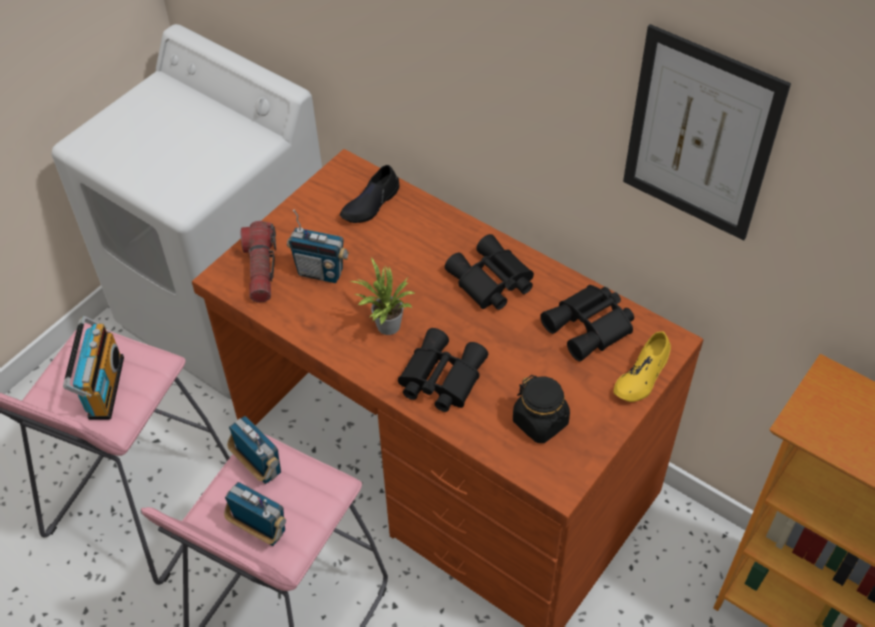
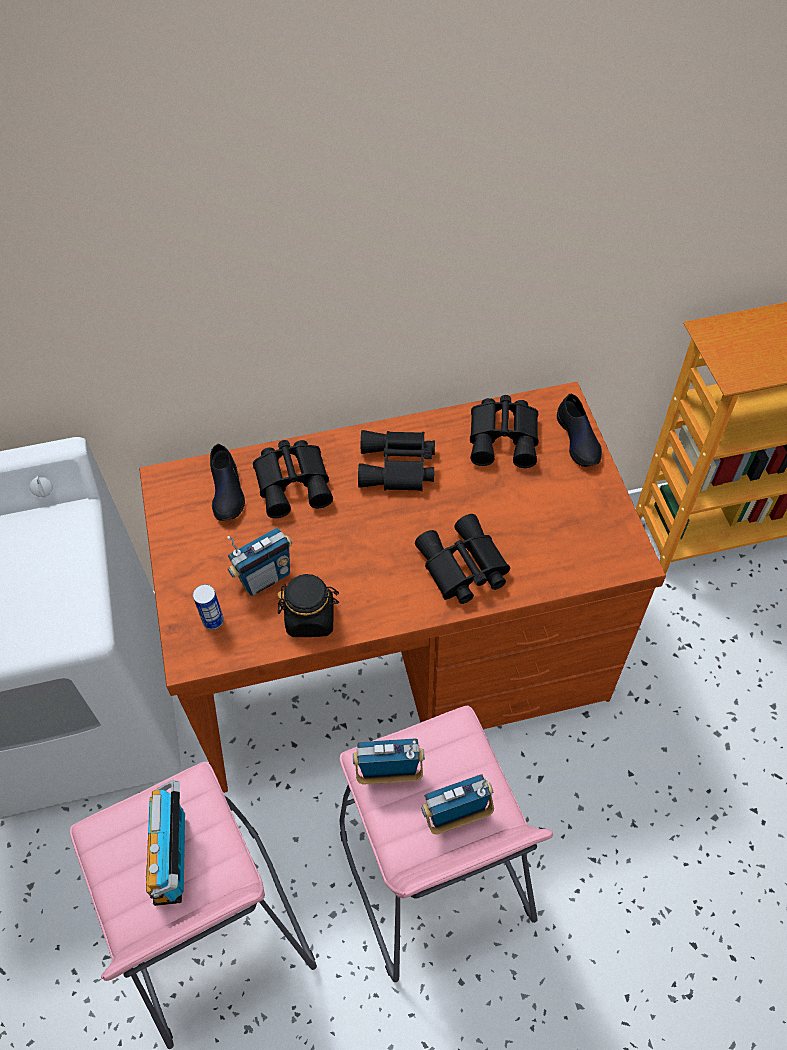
camera: 50 degrees left, 5 degrees up
radio [63,316,124,420] -> radio turned 135 degrees counterclockwise [146,780,185,906]
flashlight [241,221,276,303] -> can [193,584,224,630]
potted plant [350,258,414,335] -> none
black jar [513,375,570,443] -> black jar moved to [277,574,339,637]
yellow shoe [614,331,671,402] -> black shoe [557,393,602,467]
picture [623,24,791,240] -> none
none -> black binoculars [253,440,333,518]

